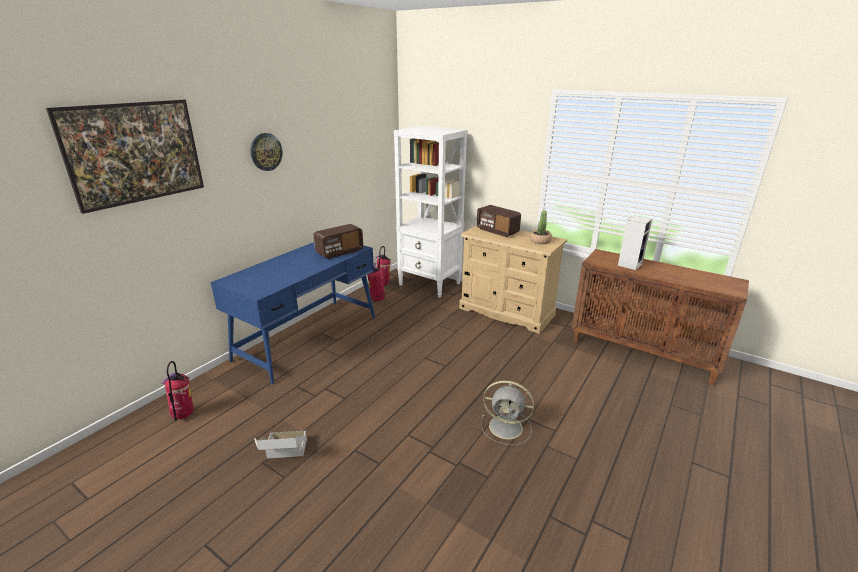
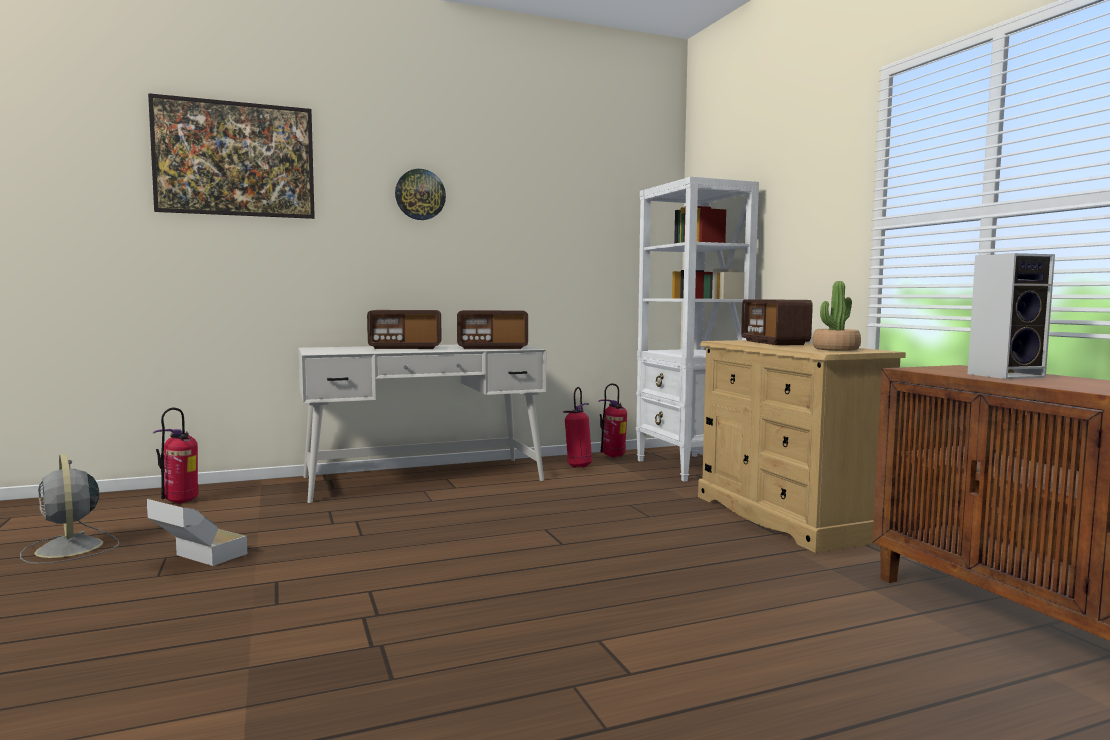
camera: 35 degrees right, 20 degrees down
blue desk [211,242,375,384] -> white desk [298,345,546,503]
grey fan [481,381,534,445] -> grey fan moved to [20,454,120,564]
none -> radio [367,310,442,349]

